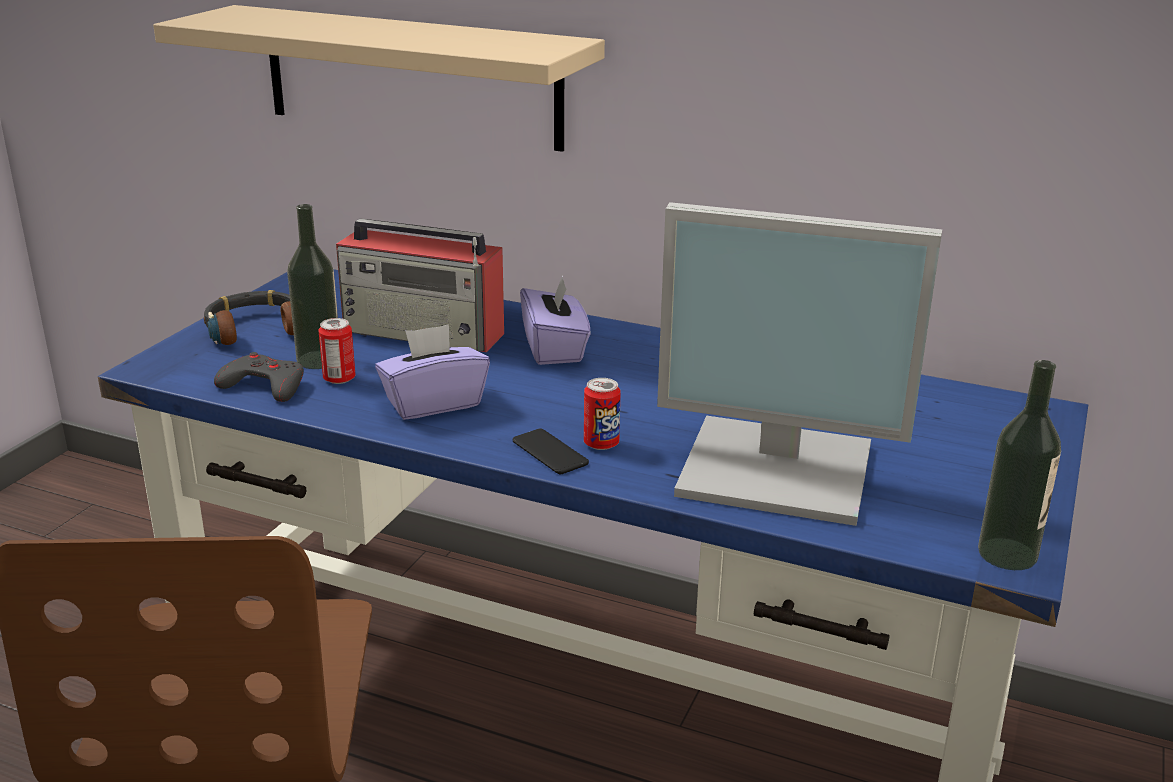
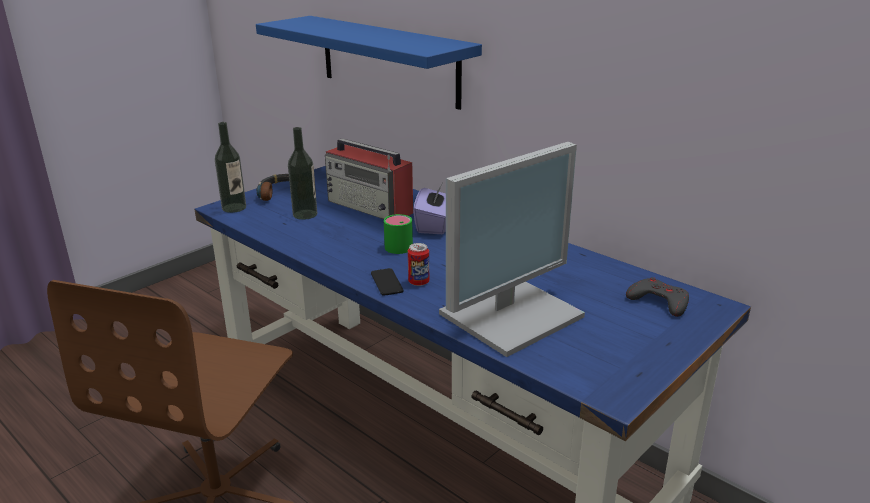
camera: 20 degrees right, 0 degrees up
beige shelf [153,5,605,152] -> blue shelf [256,16,482,110]
grey game controller [214,352,304,402] -> grey game controller moved to [626,277,689,317]
can [318,318,355,384] -> none
purple tissue box [375,324,490,420] -> none
monitor [657,202,942,526] -> monitor turned 75 degrees counterclockwise [439,142,585,357]
bottle [978,360,1061,570] -> bottle moved to [215,122,246,213]
none -> green mug [384,214,413,254]

